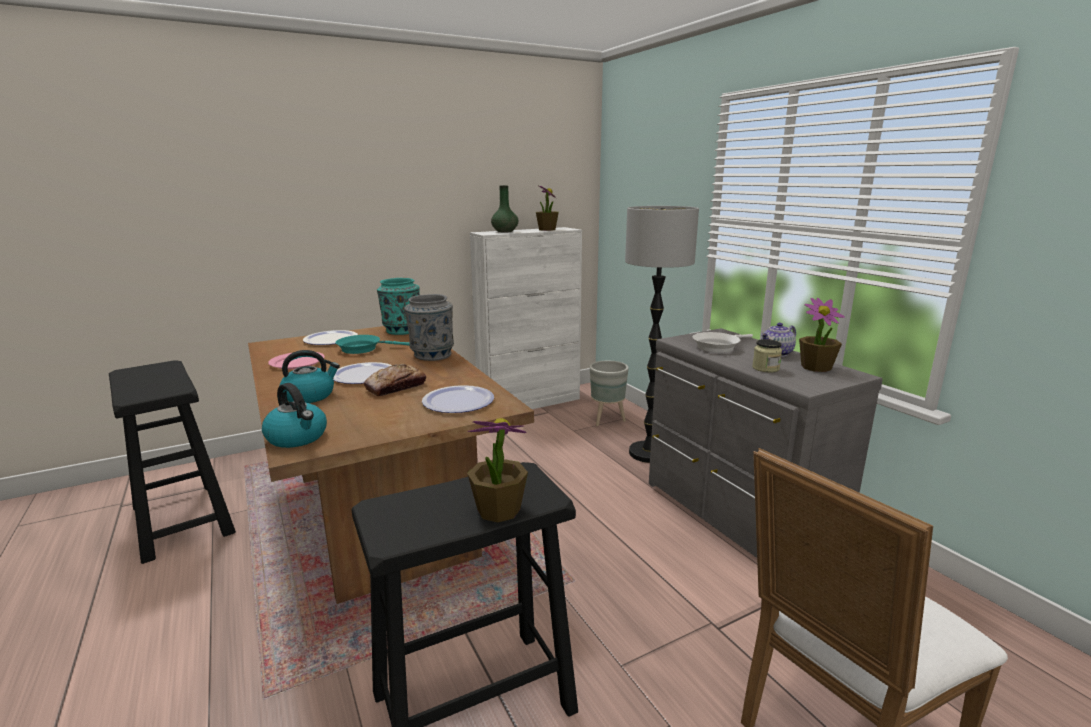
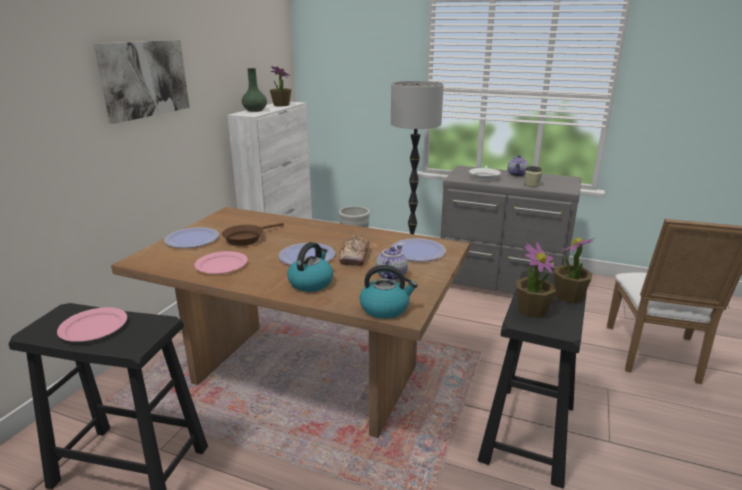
camera: 40 degrees left, 5 degrees up
turquoise frying pan [336,335,410,354] -> brown frying pan [222,223,284,246]
turquoise vase [377,278,420,335] -> none
grey vase [404,294,454,361] -> none
potted plant [799,298,845,372] -> potted plant moved to [516,242,556,318]
none -> pink plate [57,307,127,342]
none -> picture [94,40,190,124]
none -> teapot [376,245,408,280]

